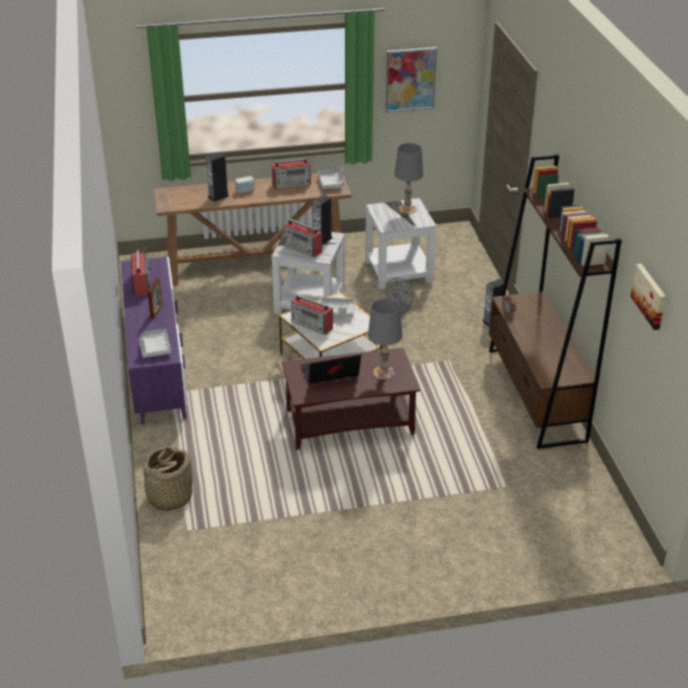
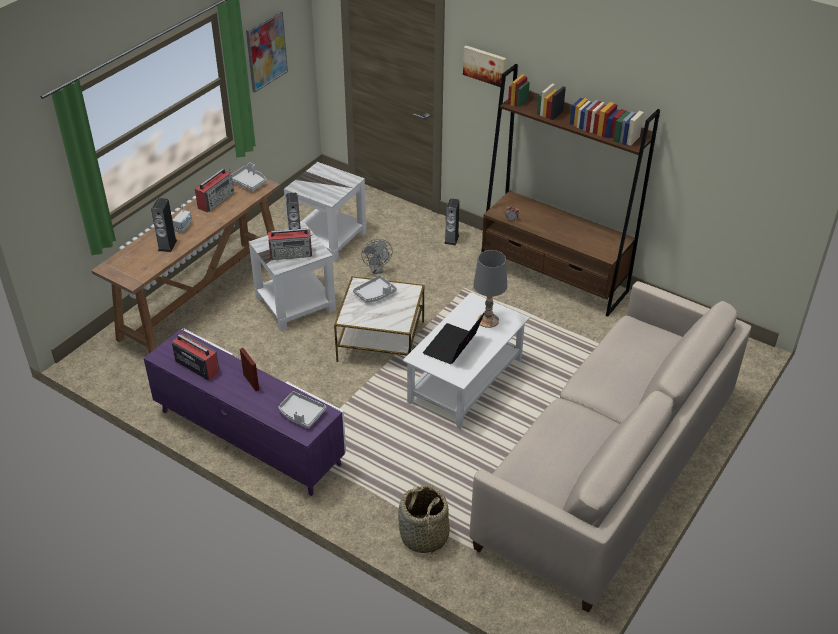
camera: 45 degrees left, 5 degrees up
brown coffee table [282,348,420,450] -> white coffee table [403,292,530,429]
radio [291,295,333,335] -> none
grey table lamp [394,143,423,214] -> none
picture [631,264,666,330] -> picture moved to [463,46,506,87]
none -> beige sofa [470,281,751,613]

